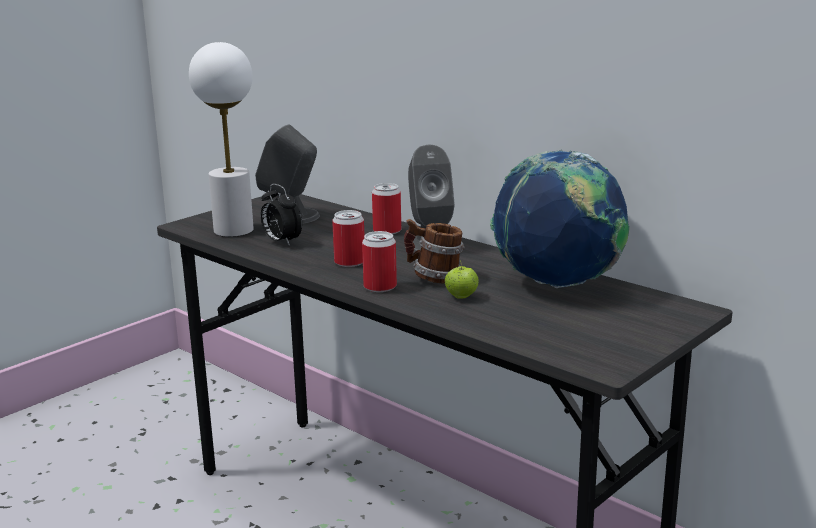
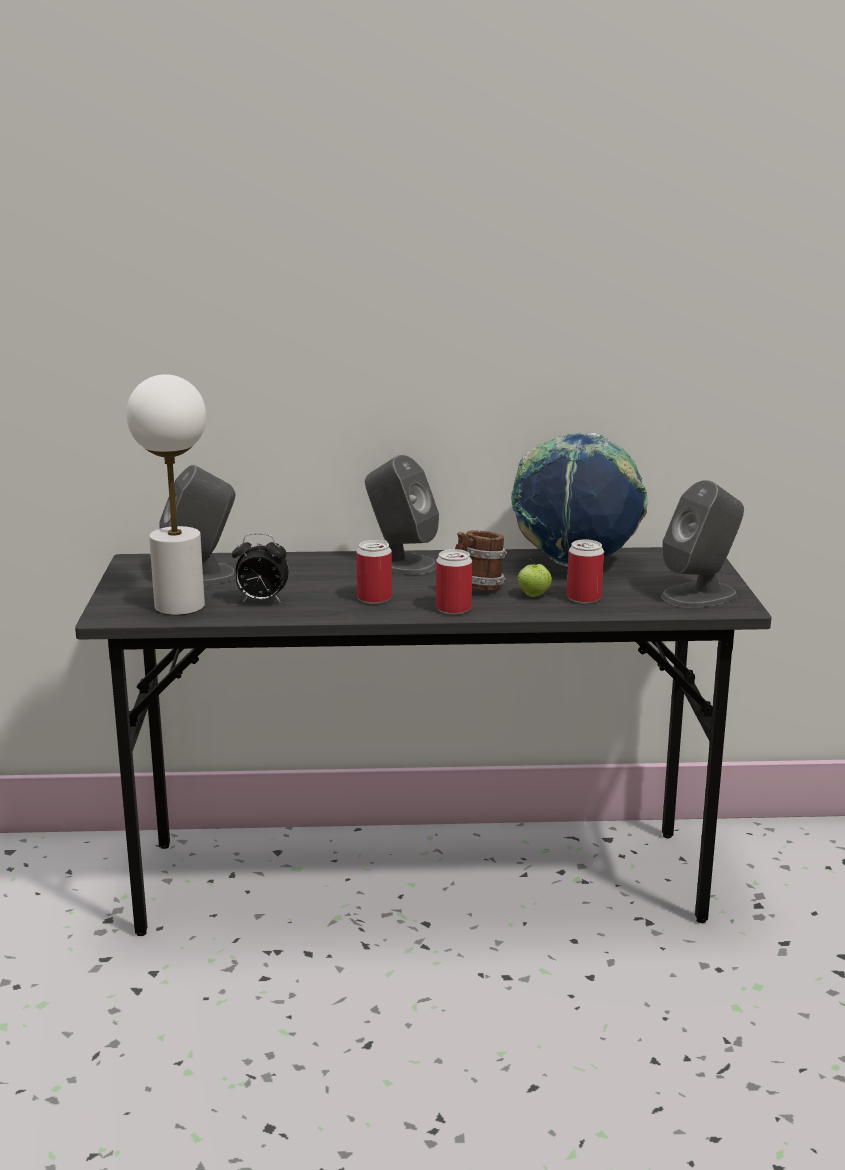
camera: 45 degrees left, 0 degrees up
can [372,183,401,234] -> can moved to [567,539,604,603]
none -> grey speaker [661,480,744,608]

